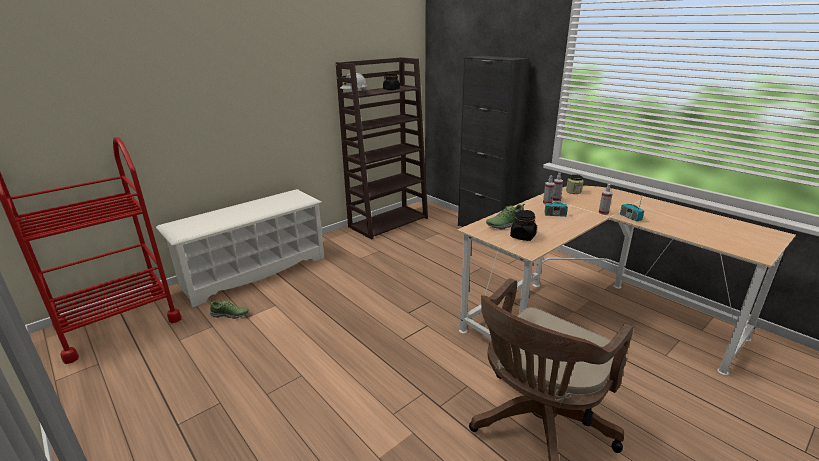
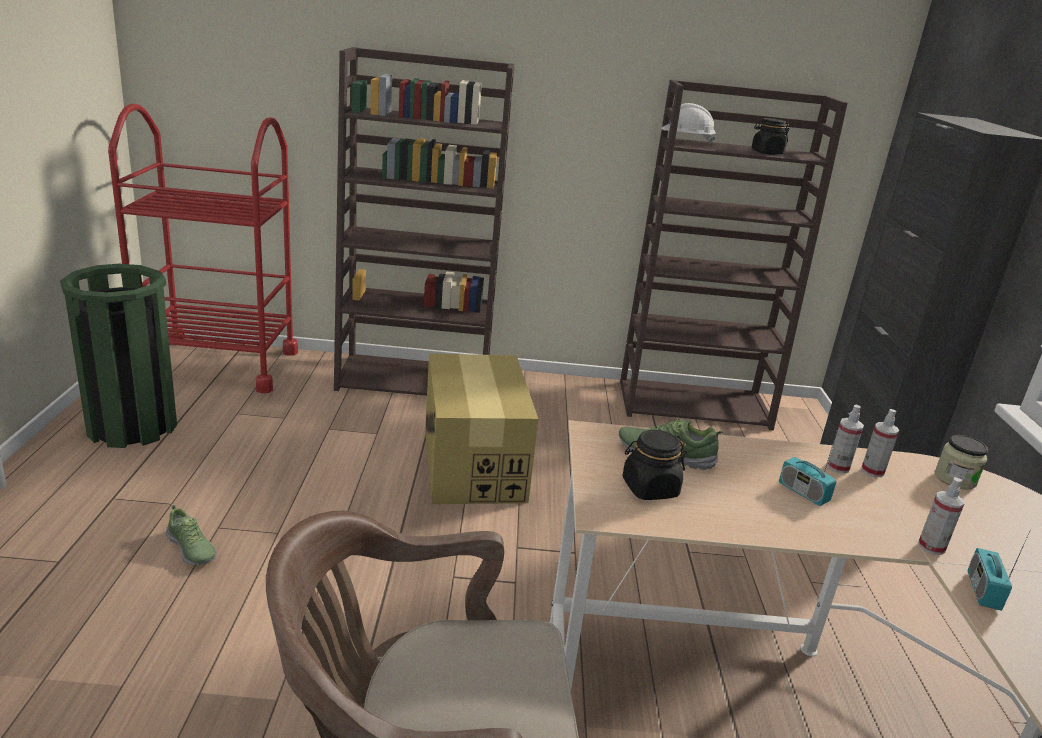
camera: 40 degrees right, 0 degrees up
white shoe rack [156,189,324,308] -> brown bookcase [334,47,515,396]
shoe [209,300,249,319] -> shoe moved to [166,505,217,565]
none -> green trash can [60,264,177,448]
none -> cardboard box [425,353,538,504]

